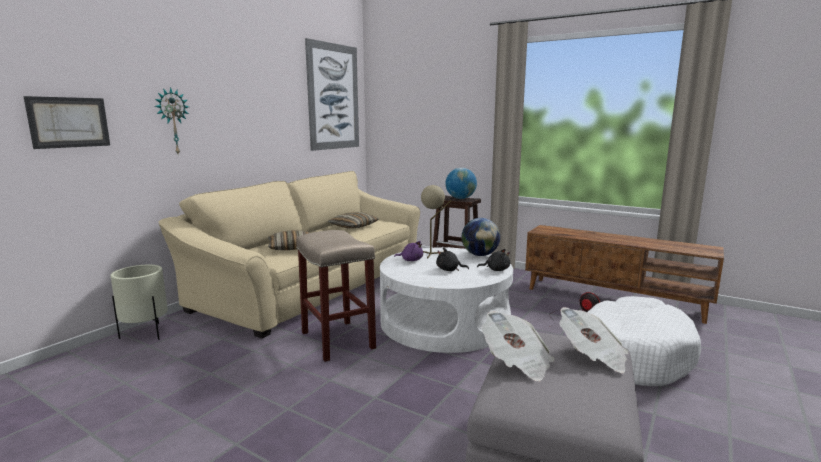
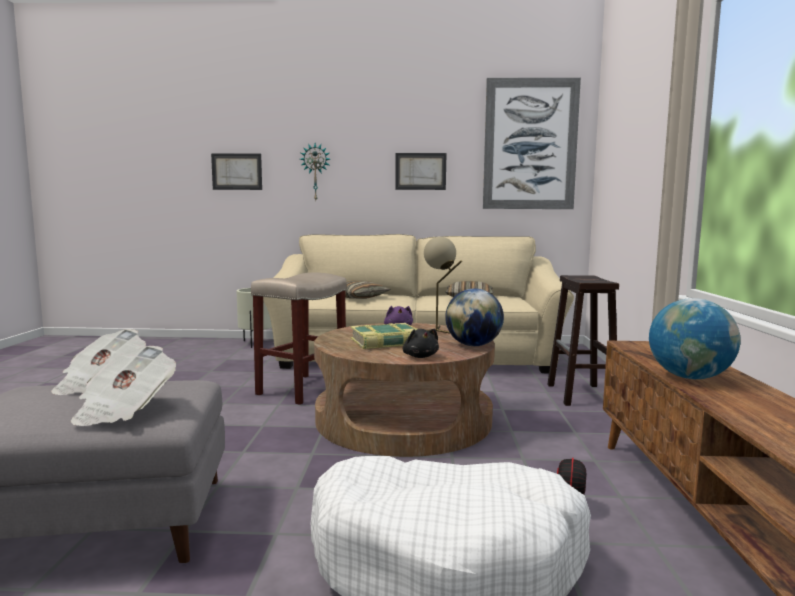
camera: 60 degrees right, 5 degrees down
white coffee table [380,248,513,353] -> brown coffee table [314,323,495,457]
black plush toy [436,248,469,271] -> book [350,323,417,349]
globe [446,168,477,199] -> globe moved to [649,298,741,379]
none -> picture [395,153,446,190]

